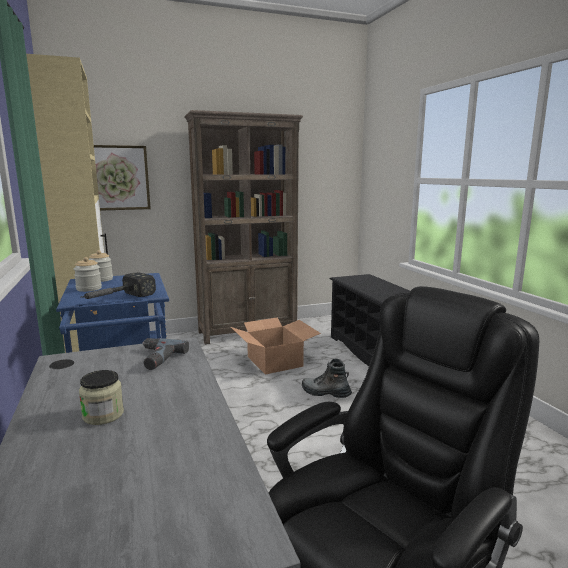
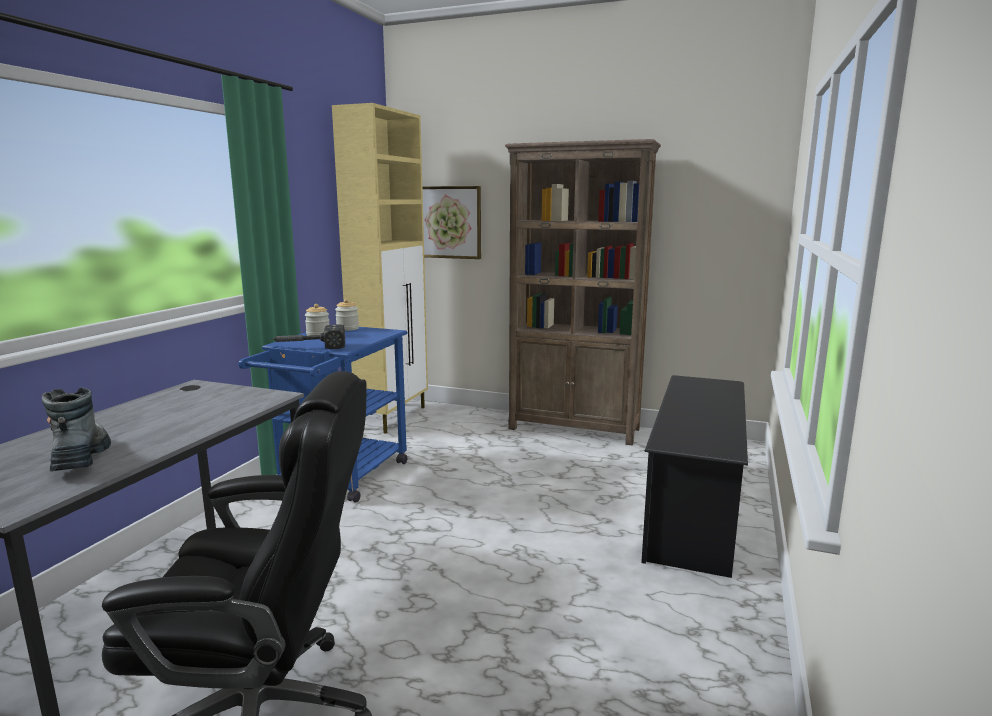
camera: 40 degrees right, 0 degrees up
jar [79,370,124,425] -> none
power drill [142,338,189,370] -> none
cardboard box [231,317,321,375] -> none
boot [302,359,352,398] -> boot moved to [42,388,111,472]

